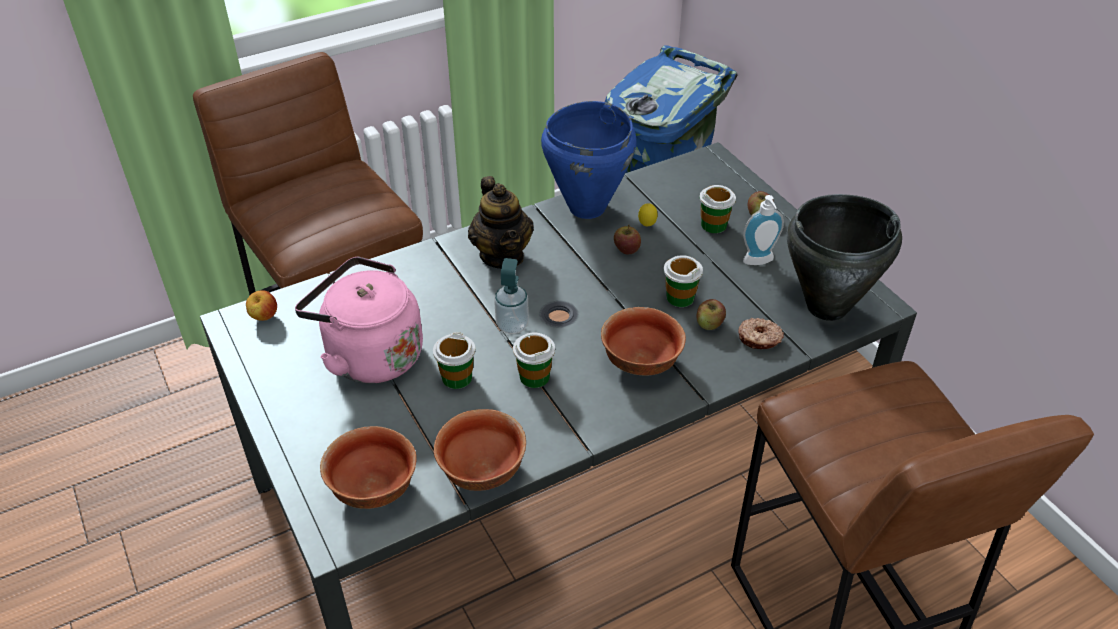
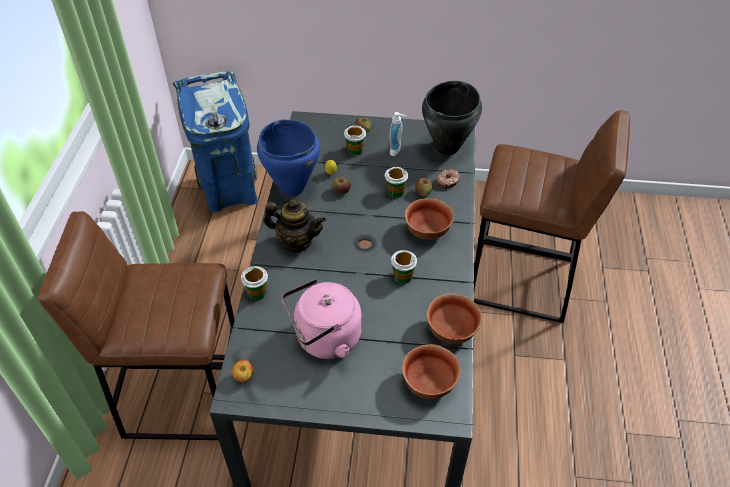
camera: 55 degrees left, 5 degrees up
cup [433,332,475,389] -> cup moved to [241,266,268,300]
soap dispenser [494,258,529,334] -> none

